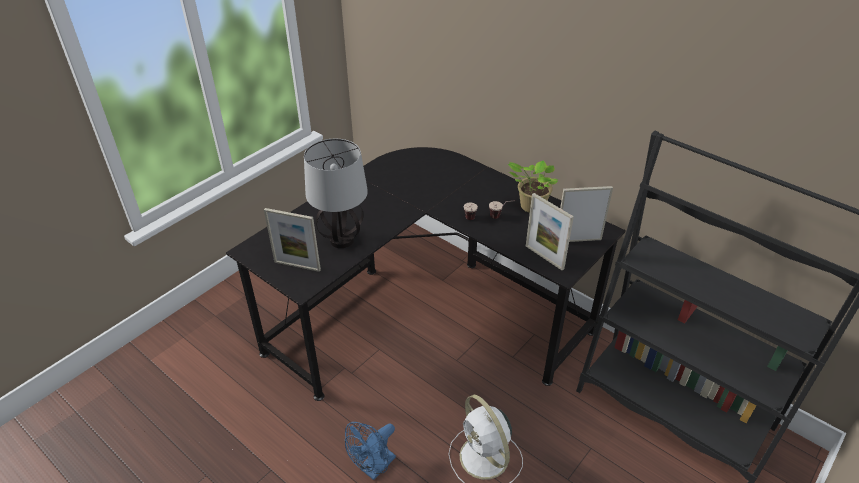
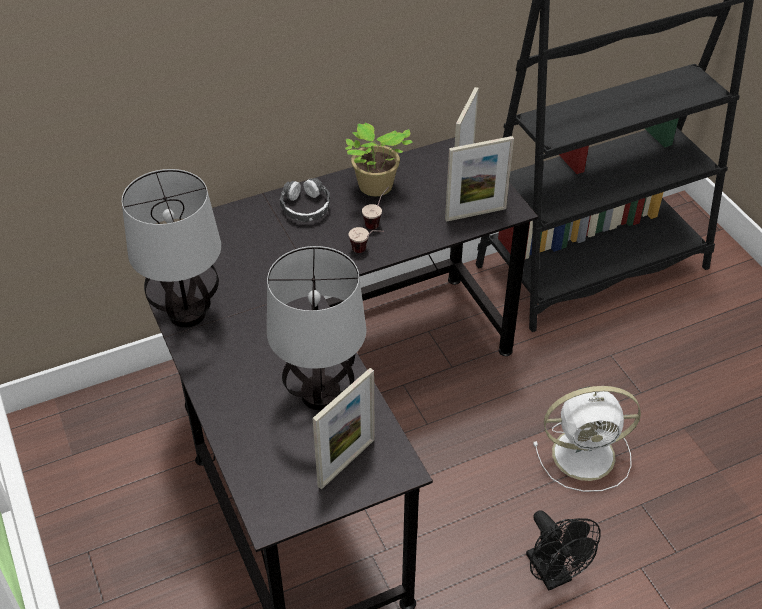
camera: 65 degrees left, 5 degrees up
blue fan [345,422,396,480] -> black fan [526,510,601,590]
none -> table lamp [122,169,221,328]
none -> headphones [280,178,330,222]

